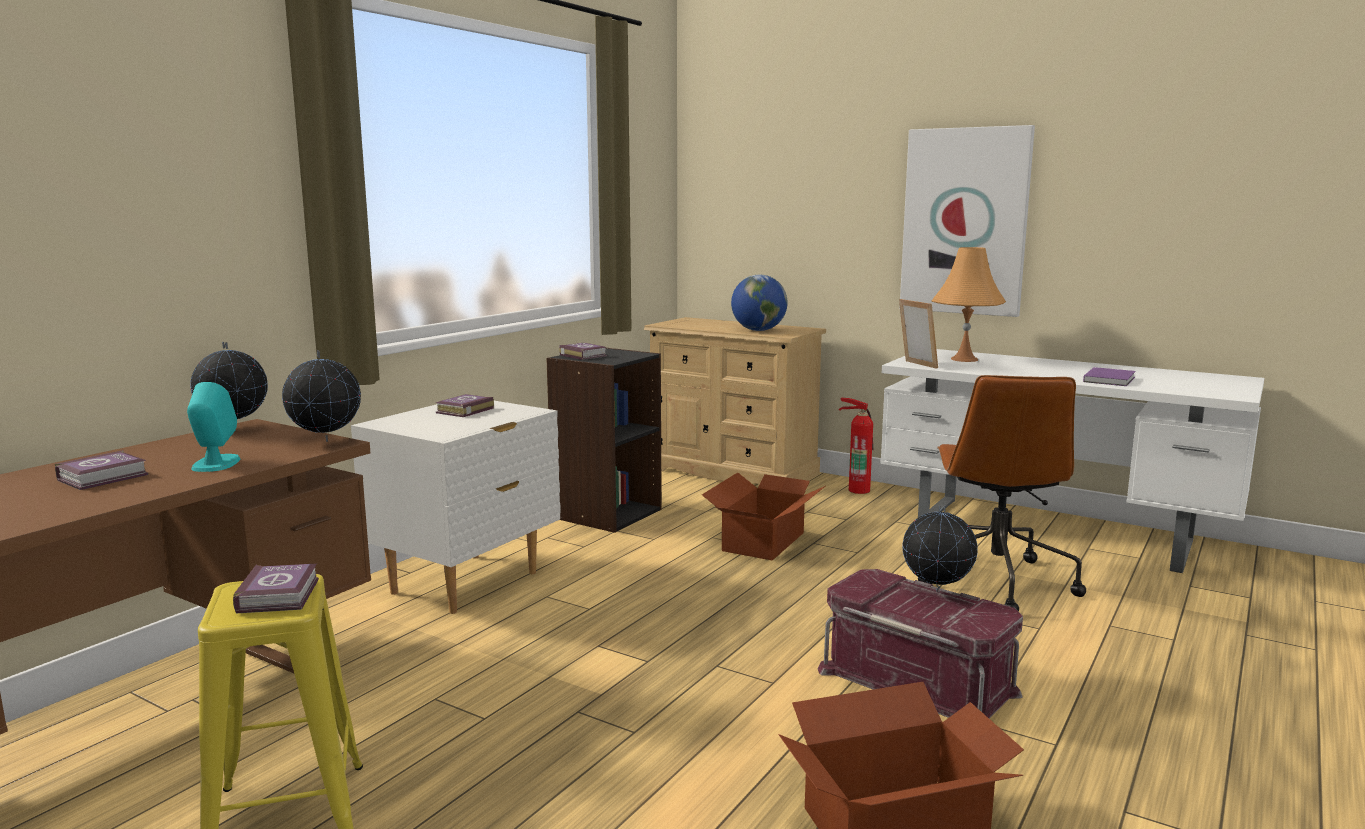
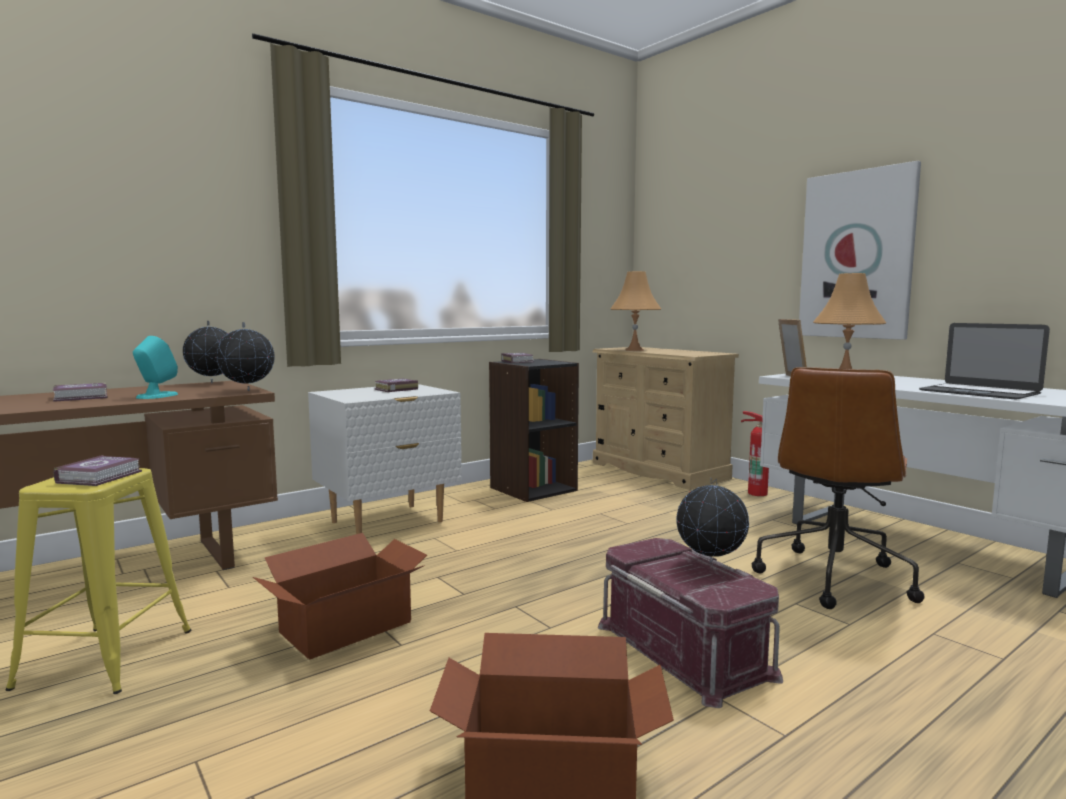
camera: 20 degrees right, 5 degrees down
cardboard box [702,472,825,560] -> cardboard box moved to [253,533,427,660]
globe [731,275,788,331] -> none
purple book [1083,367,1136,386] -> laptop [919,323,1050,399]
none -> orange table lamp [610,271,661,351]

